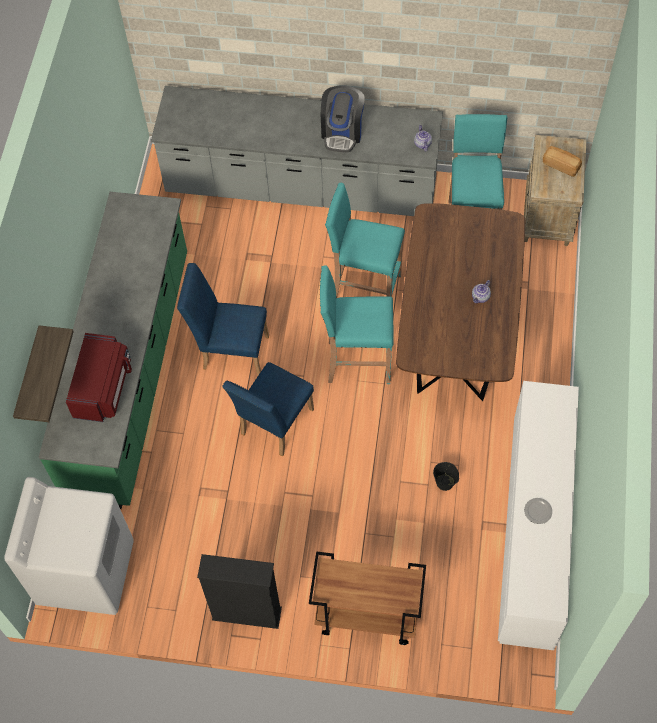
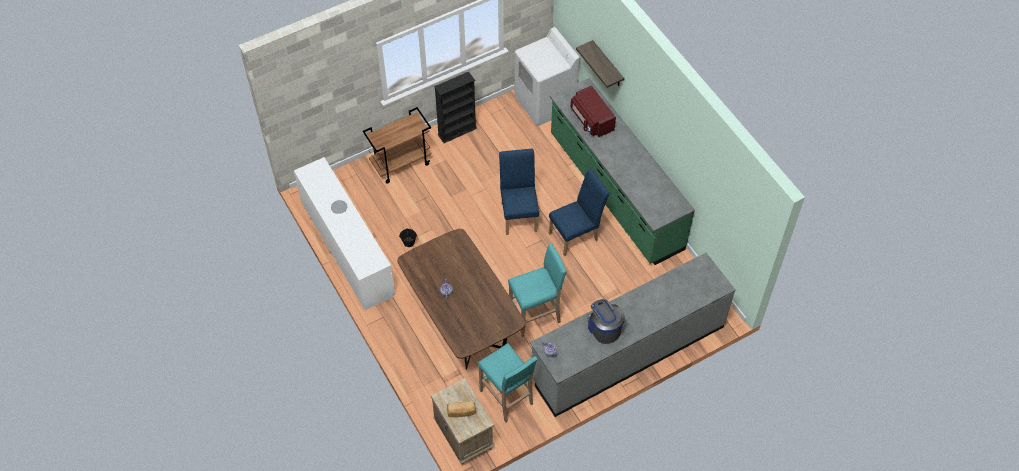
camera: 140 degrees right, 5 degrees down
turquoise stool [320,266,393,384] -> none

